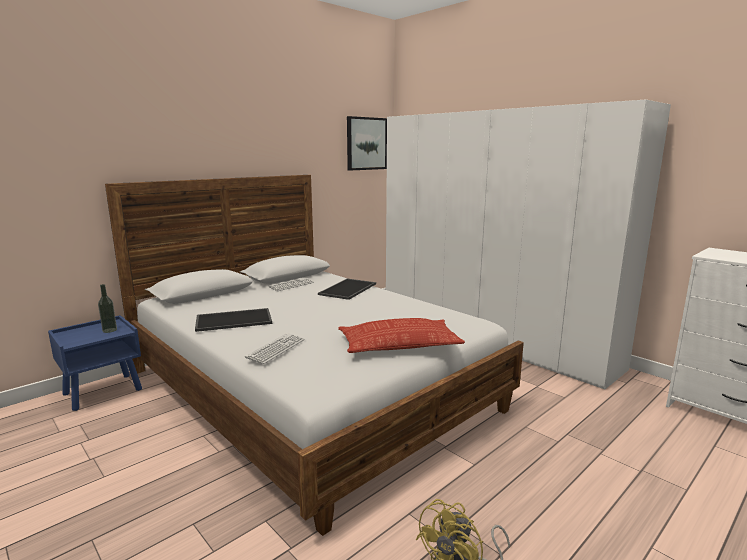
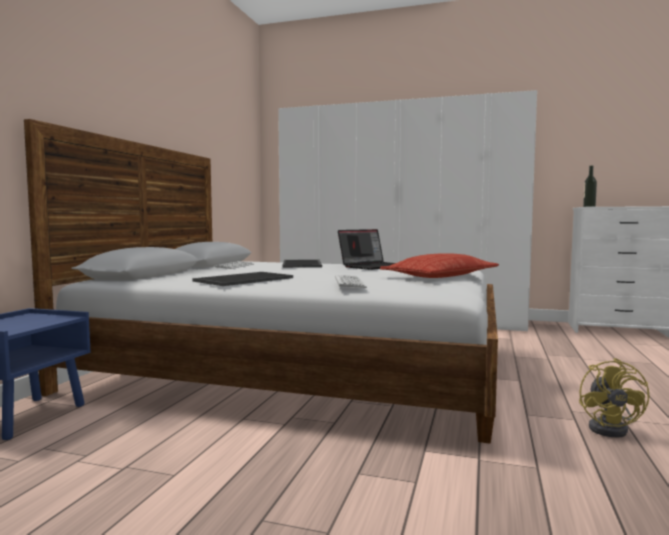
camera: 30 degrees left, 10 degrees down
bottle [98,284,117,333] -> bottle moved to [583,166,597,207]
picture [347,116,387,170] -> none
none -> laptop [338,229,395,270]

